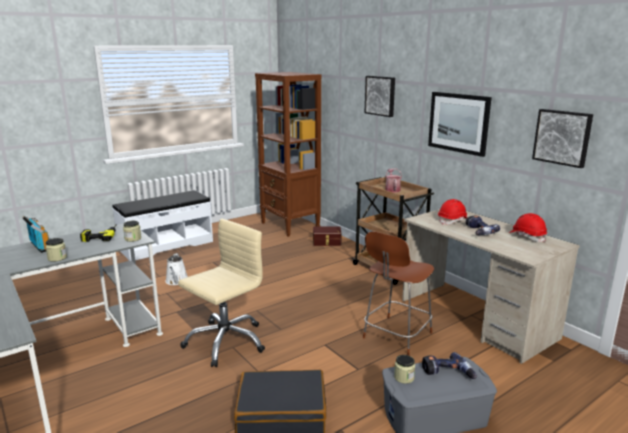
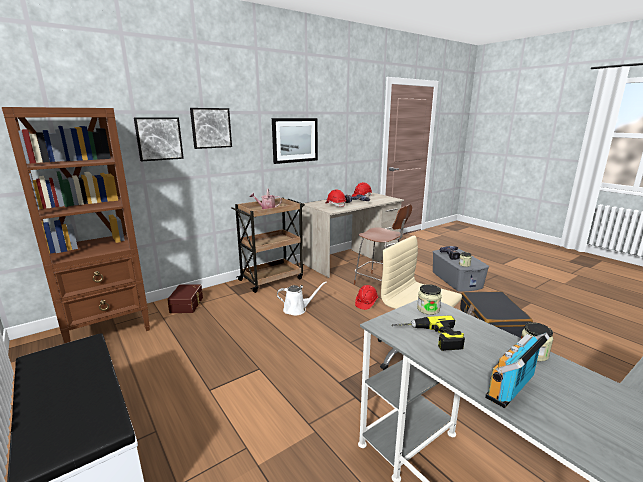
camera: 90 degrees left, 0 degrees up
white watering can [165,253,188,285] -> white watering can moved to [277,282,327,316]
picture [532,109,593,168] -> picture moved to [134,117,184,161]
none -> red hard hat [355,285,378,310]

